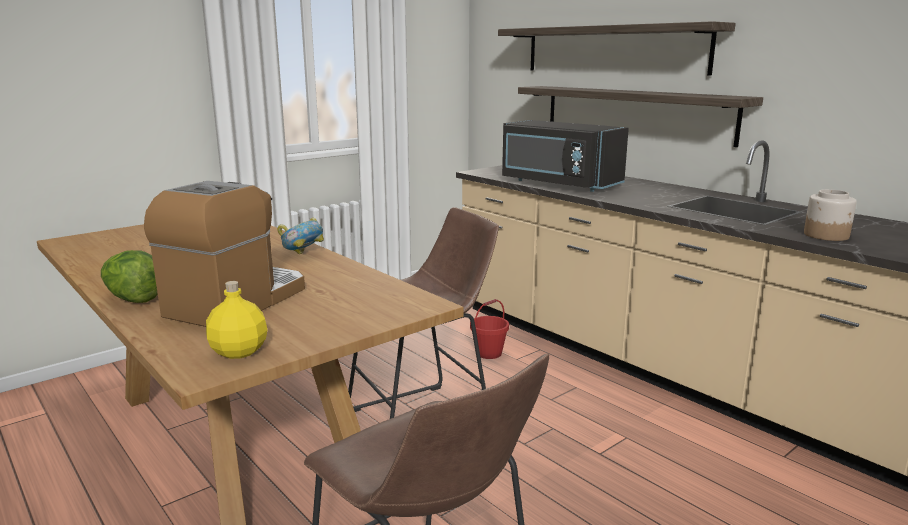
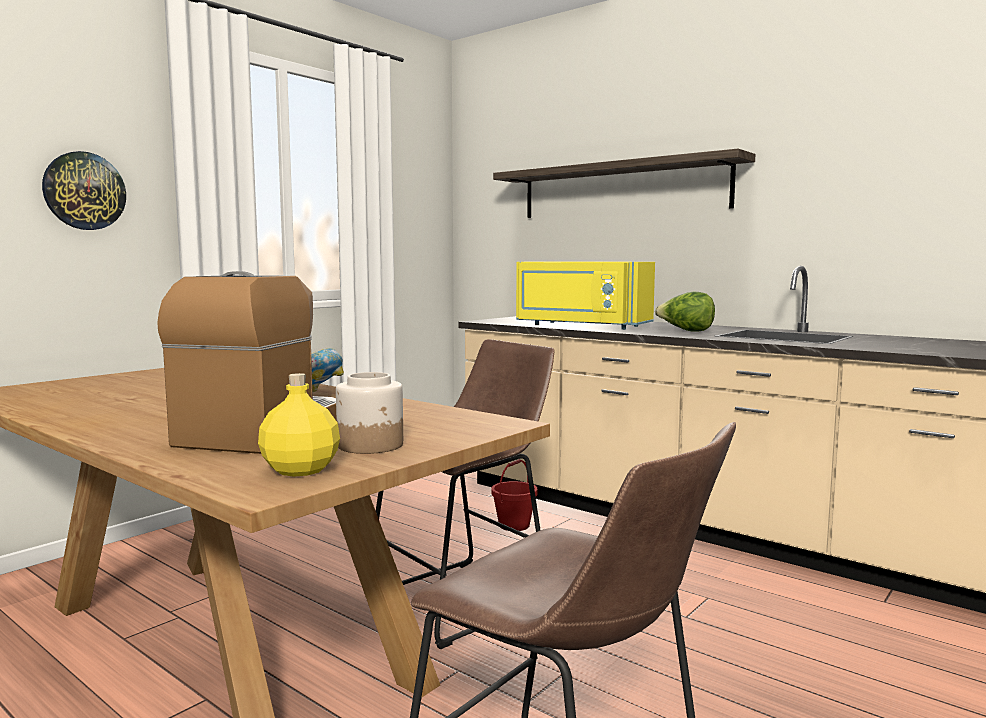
camera: 10 degrees left, 10 degrees down
lettuce [101,250,158,303] -> lettuce moved to [655,292,715,332]
black microwave [502,120,629,192] -> yellow microwave [516,261,655,330]
shelf [518,86,763,147] -> none
jar [804,189,857,241] -> jar moved to [336,372,403,454]
none -> wall clock [42,151,126,230]

